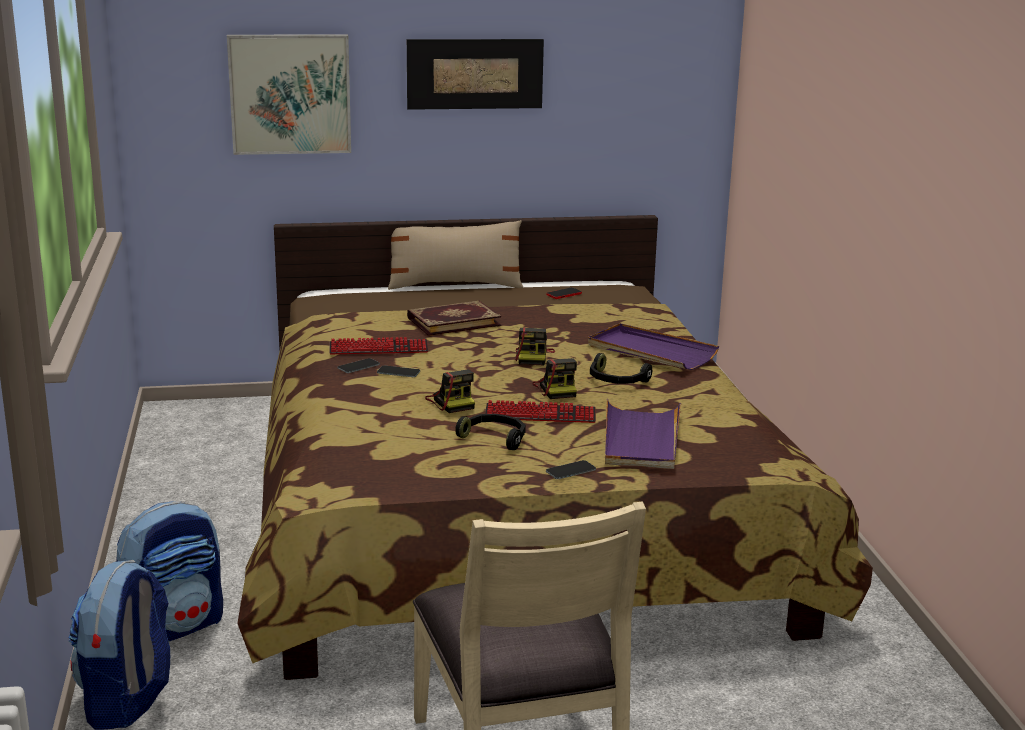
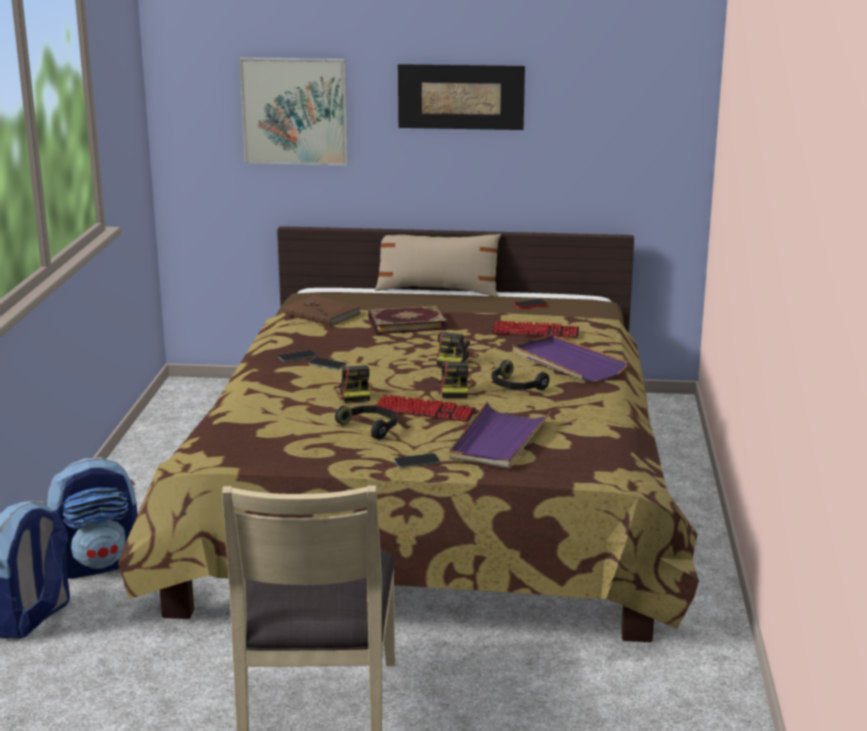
camera: 15 degrees right, 0 degrees up
keyboard [329,337,428,354] -> keyboard moved to [492,320,579,338]
none -> brown book [284,295,361,326]

